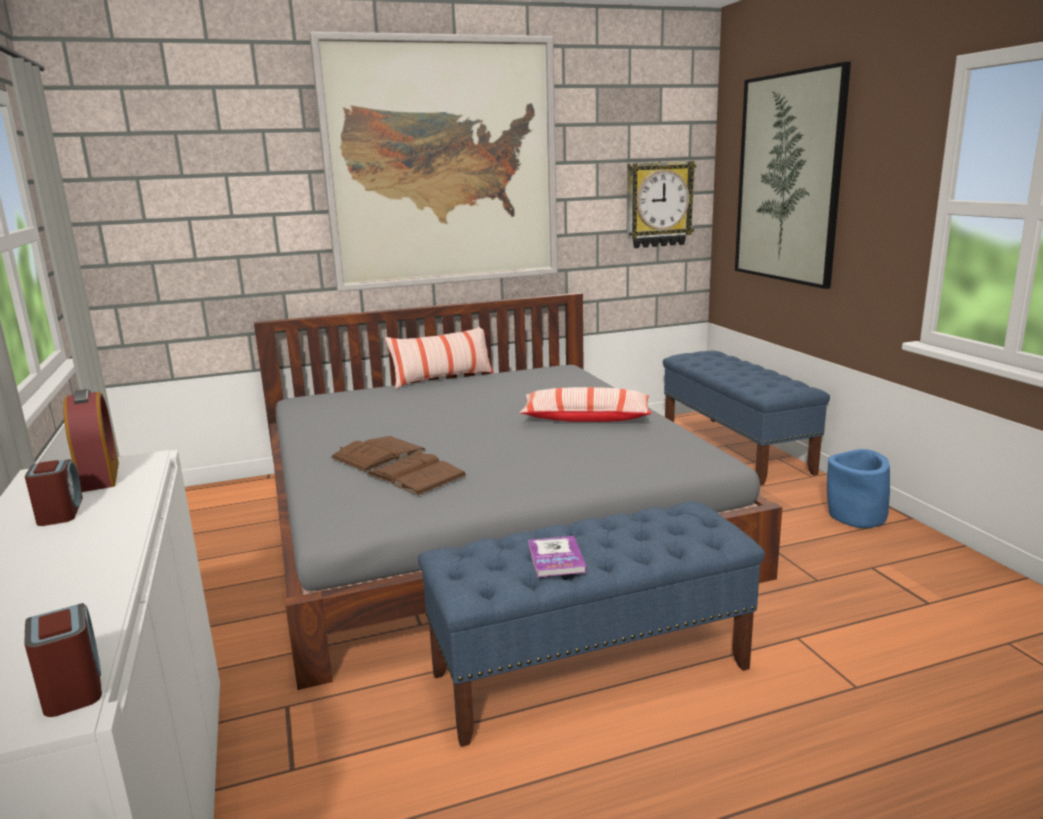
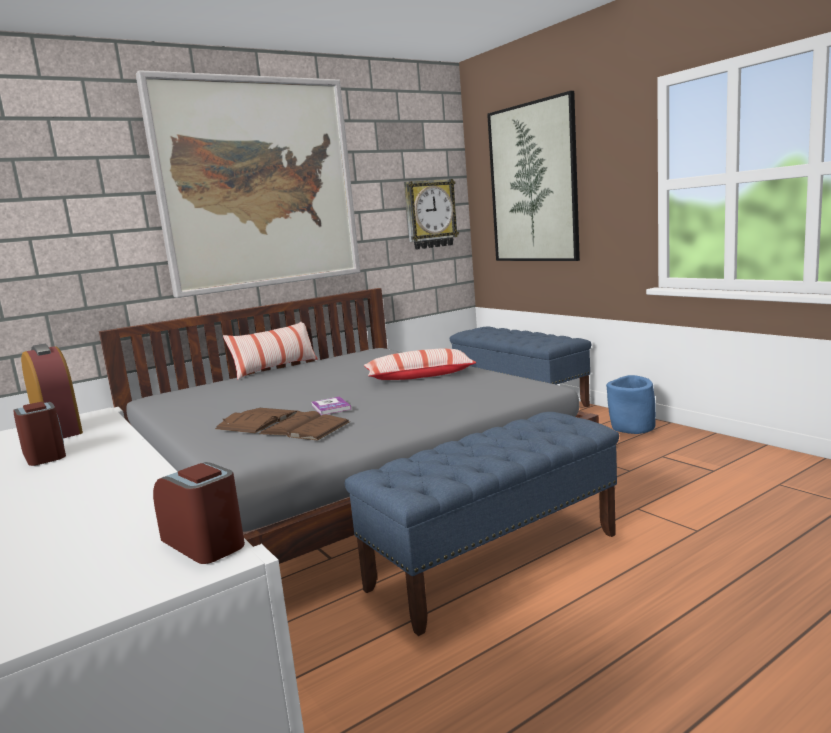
camera: 15 degrees left, 5 degrees down
book [528,536,587,577] -> book moved to [312,397,351,415]

